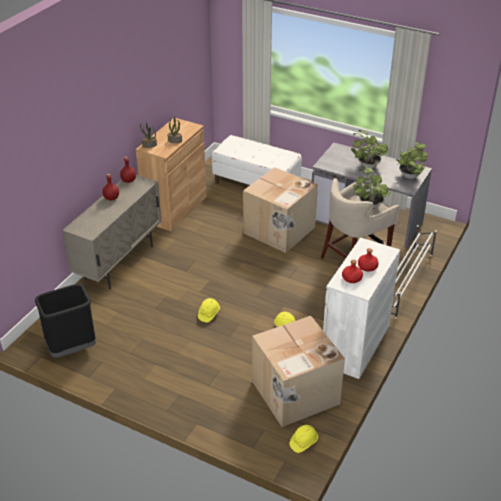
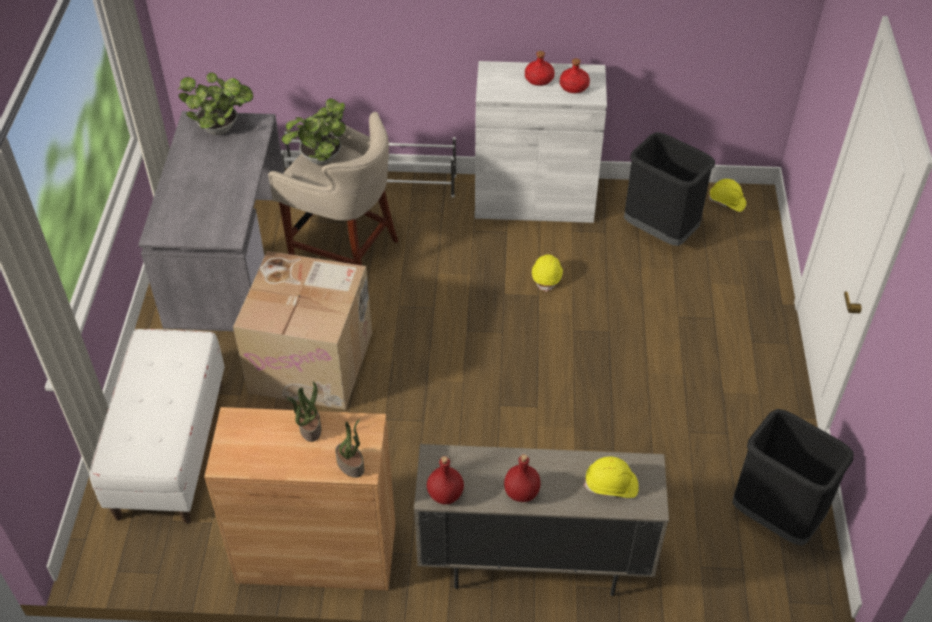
camera: 115 degrees left, 10 degrees up
yellow hard hat [198,298,220,322] -> yellow hard hat moved to [584,457,639,498]
cardboard box [252,316,345,427] -> black trash can [624,132,715,246]
potted plant [351,130,388,169] -> none

